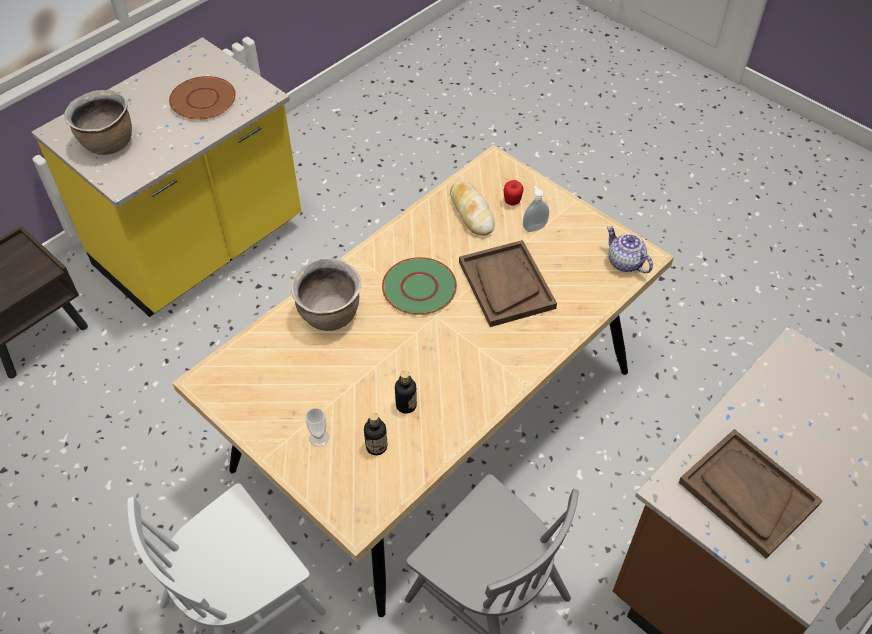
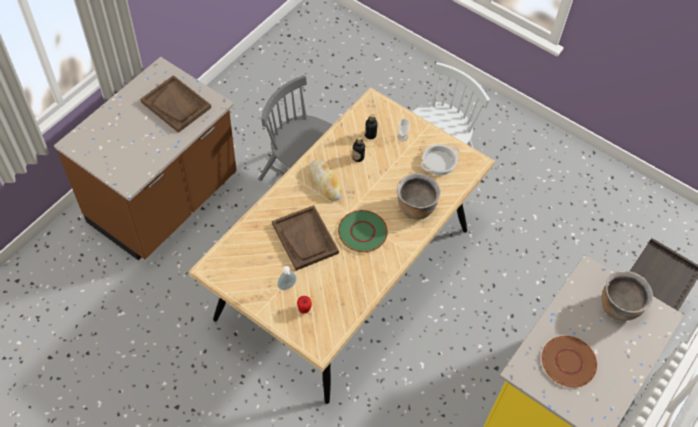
camera: 170 degrees right, 5 degrees up
bread [450,181,495,236] -> bread moved to [309,160,342,201]
teapot [607,226,653,273] -> none
none -> cooking pot [421,144,460,175]

